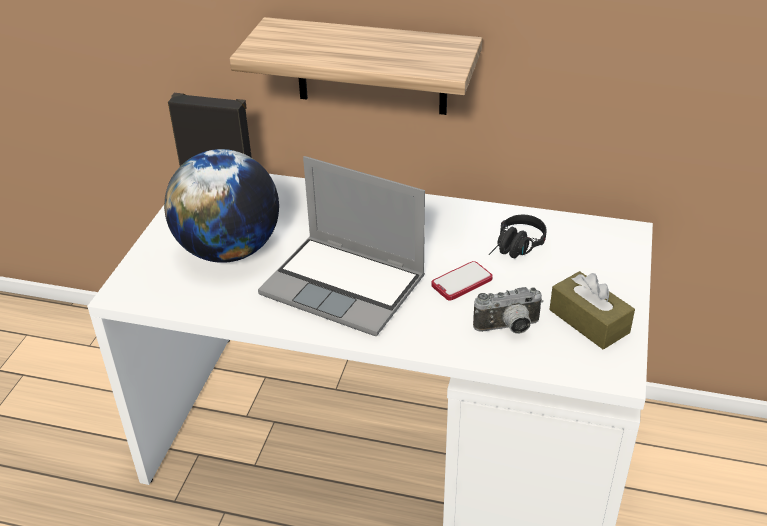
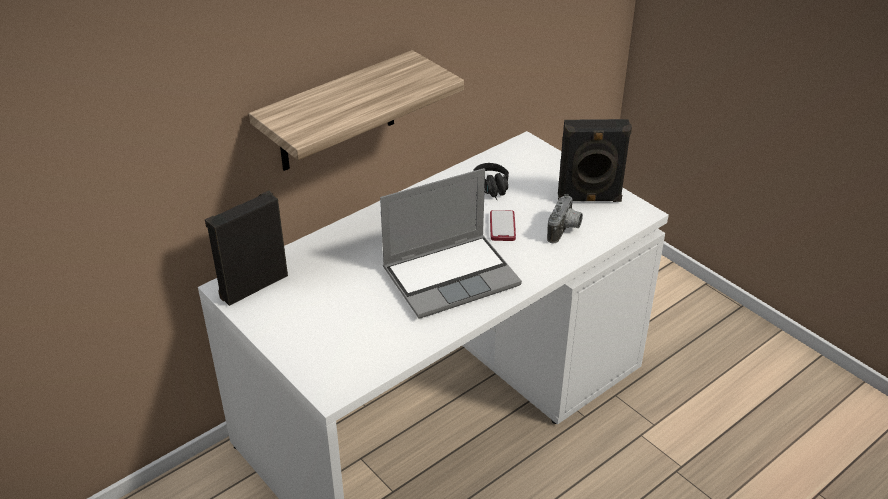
camera: 55 degrees left, 0 degrees up
globe [164,149,279,263] -> none
brown tissue box [549,271,635,349] -> black speaker [558,119,632,202]

